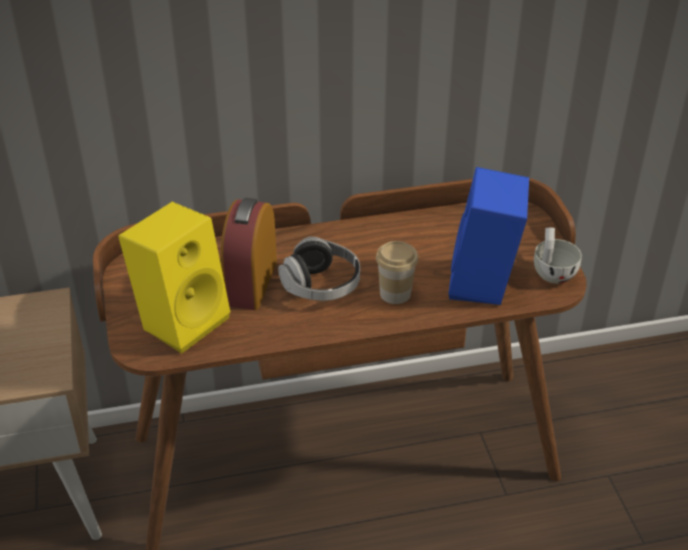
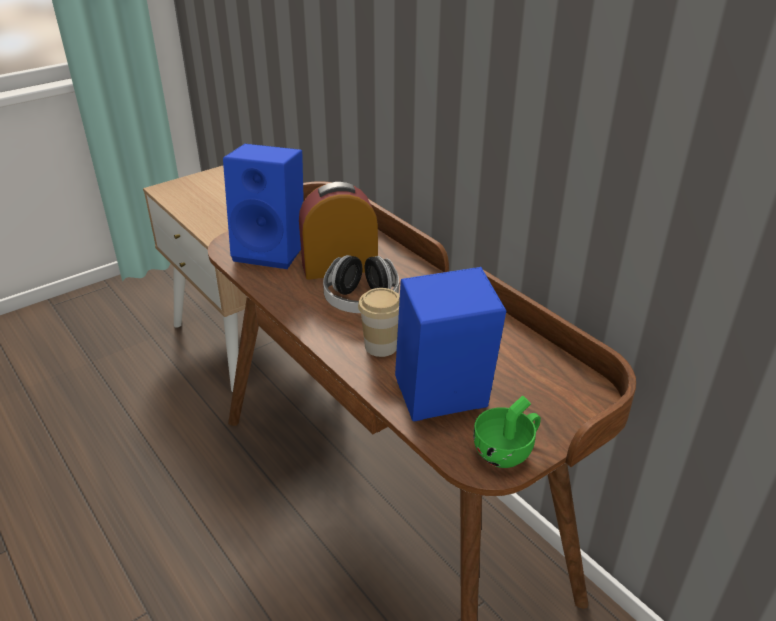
camera: 65 degrees right, 5 degrees down
yellow speaker [118,202,230,354] -> blue speaker [223,144,304,269]
white cup [534,228,582,284] -> green cup [473,395,541,468]

